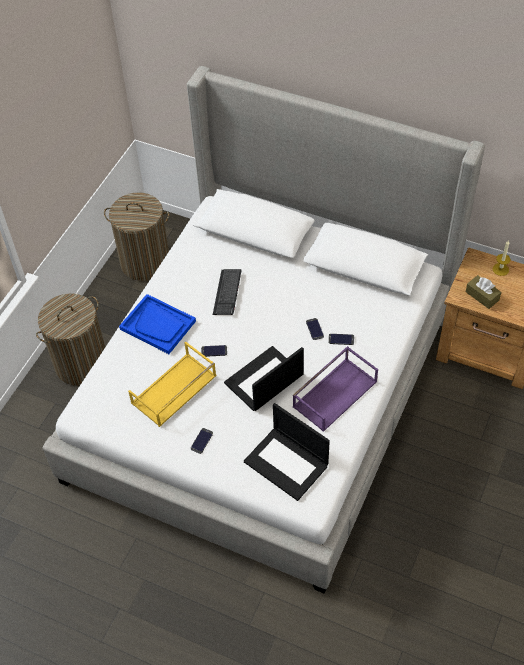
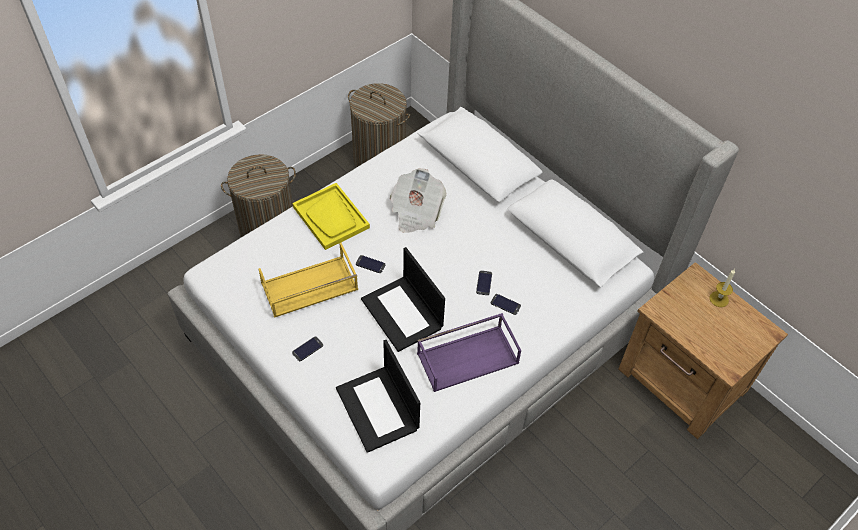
camera: 20 degrees right, 0 degrees up
blue tray [119,294,196,354] -> yellow tray [292,183,370,250]
keyboard [213,269,242,315] -> newspaper [390,168,447,233]
laptop [224,346,304,411] -> laptop turned 105 degrees counterclockwise [361,247,445,352]
brown tissue box [466,275,501,309] -> none

